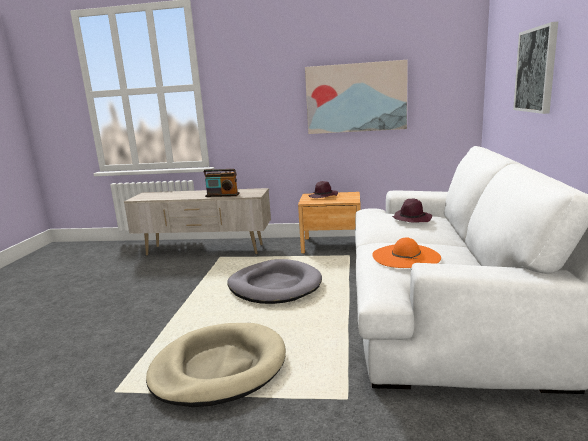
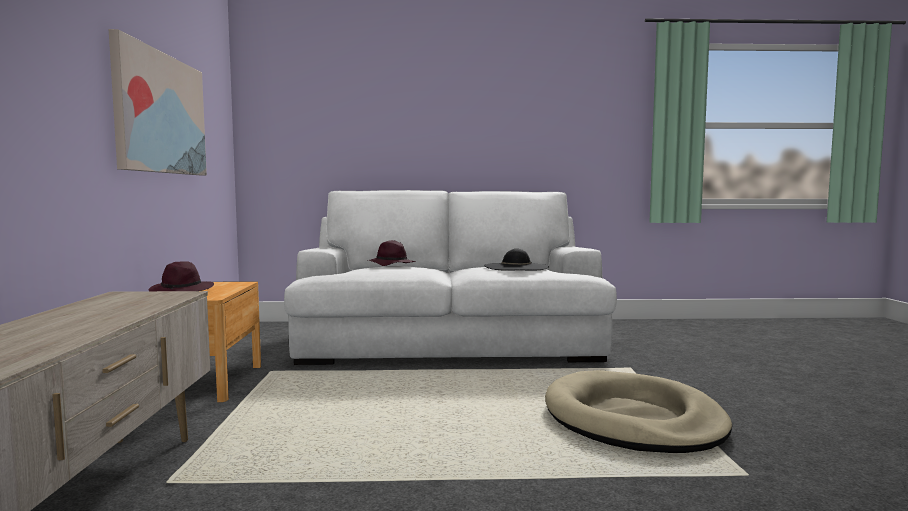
camera: 100 degrees left, 10 degrees down
radio [203,169,240,197] -> none
grey dog bed [227,259,322,304] -> none
orange hat [372,238,441,268] -> black hat [484,249,549,270]
picture [513,22,558,114] -> none

